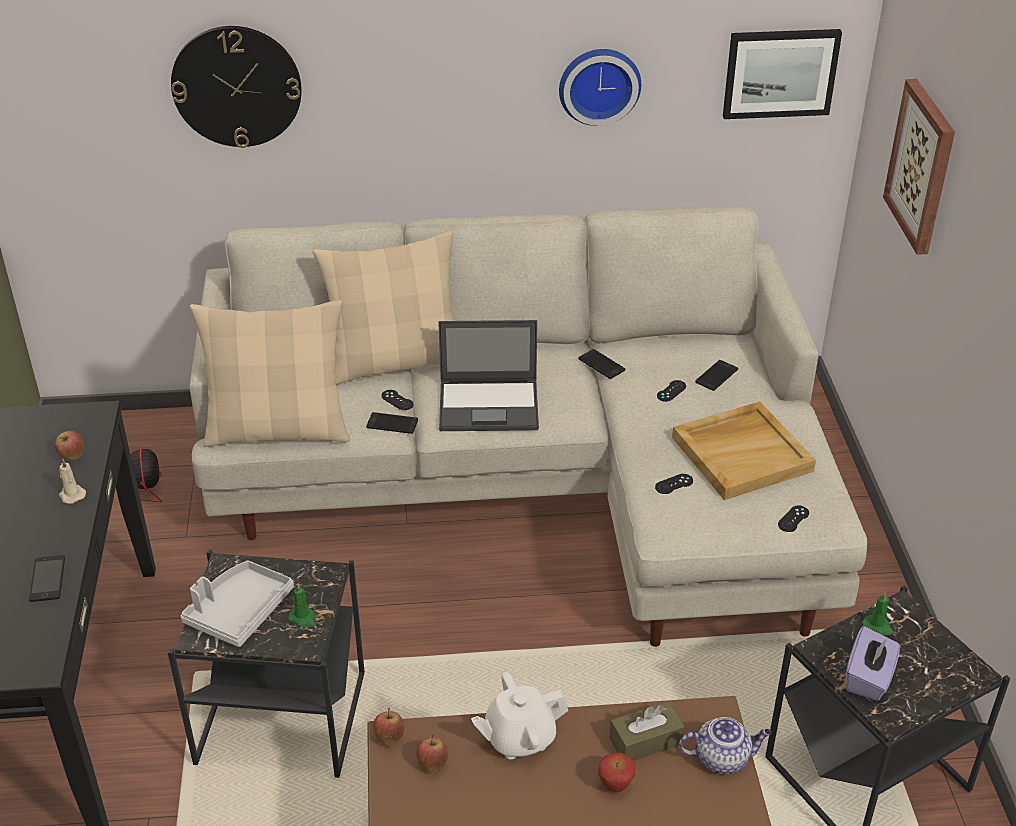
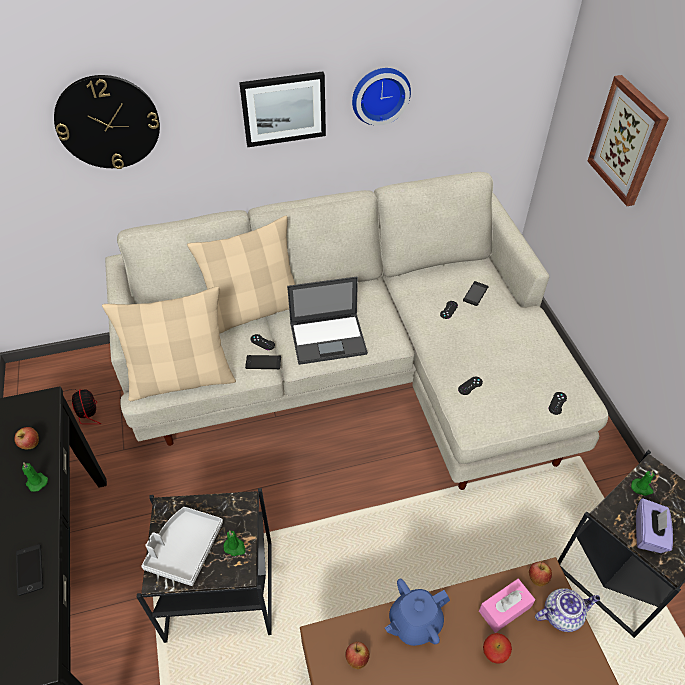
camera: 10 degrees left, 10 degrees up
beige candle [59,458,86,504] -> green candle [22,462,48,492]
apple [373,708,405,746] -> apple moved to [529,562,552,587]
white teapot [471,672,568,759] -> blue teapot [385,579,450,646]
phone [578,349,625,379] -> none
brown tissue box [609,701,685,761] -> pink tissue box [479,579,535,633]
beige tray [672,401,816,500] -> none
picture [723,29,842,119] -> picture moved to [239,71,326,147]

